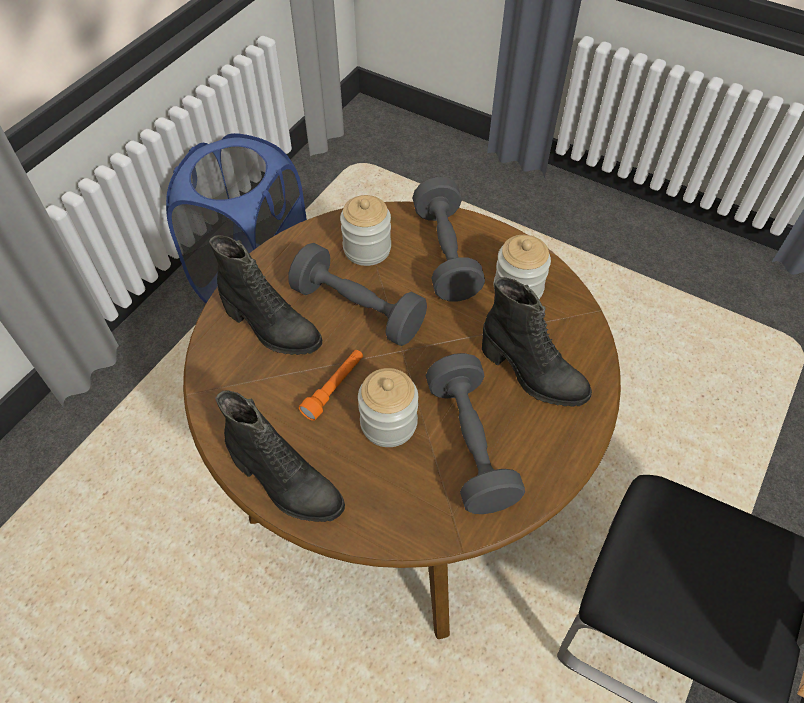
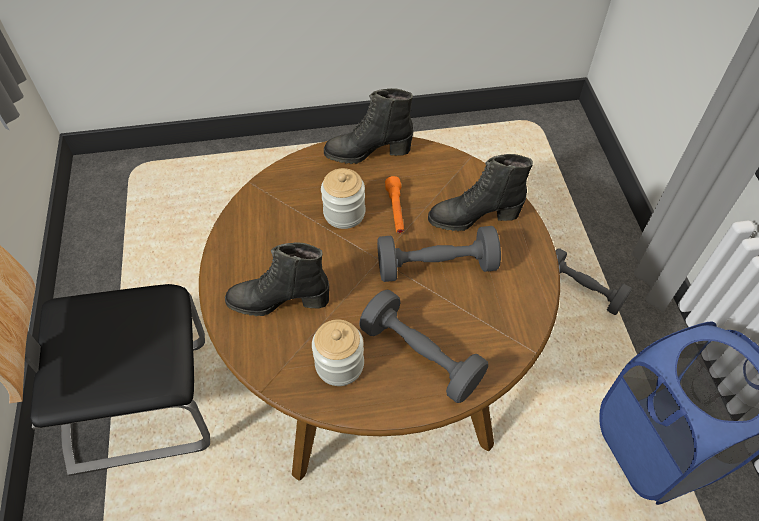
camera: 140 degrees right, 0 degrees up
jar [340,195,391,266] -> none
grey dumbbell [426,353,525,514] -> grey dumbbell moved to [556,248,632,315]

